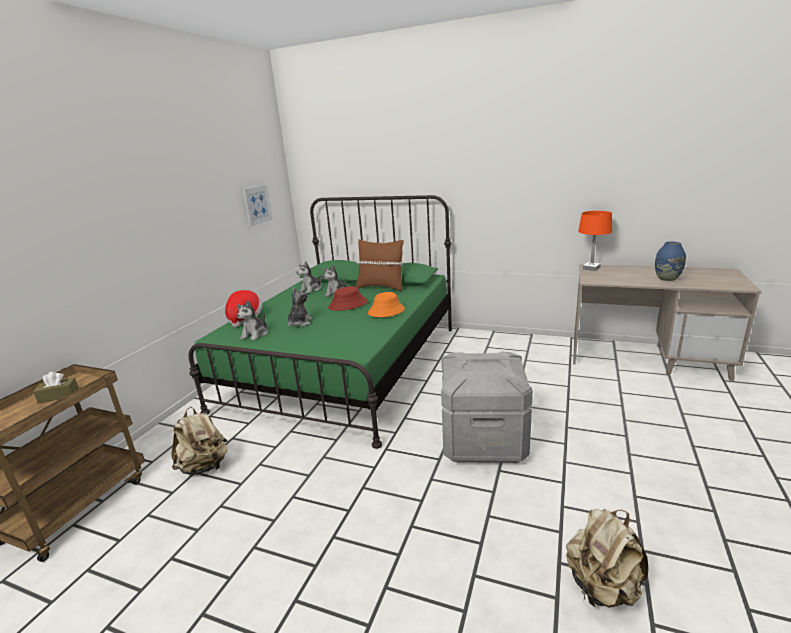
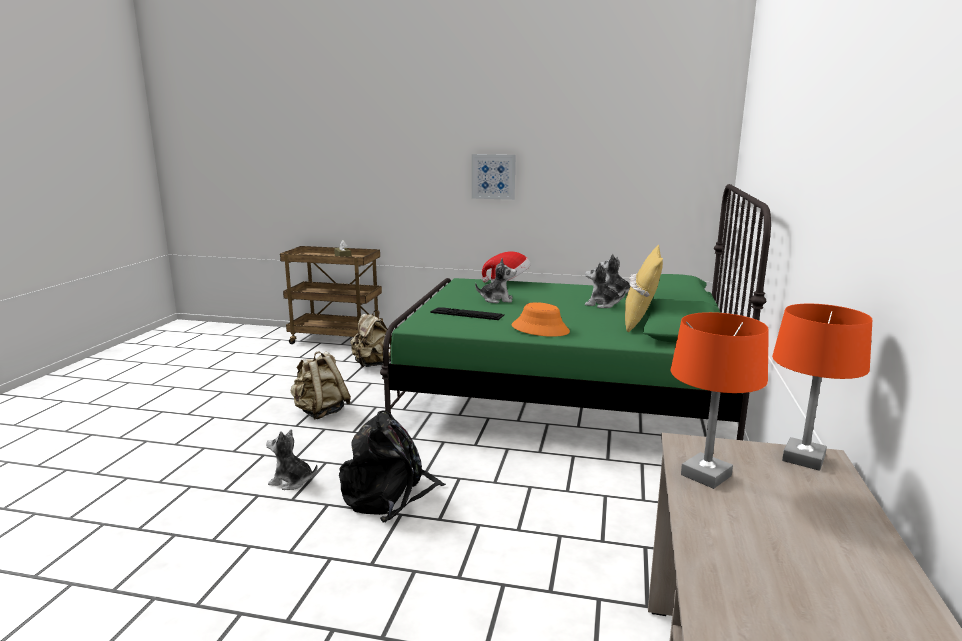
camera: 80 degrees right, 5 degrees down
plush toy [237,300,268,340] -> plush toy moved to [266,429,318,490]
picture [242,185,272,226] -> picture moved to [472,154,515,200]
red hat [328,286,368,311] -> none
brown pillow [356,239,404,291] -> yellow pillow [625,245,663,332]
grey storage box [441,352,533,463] -> black backpack [339,410,446,523]
beige backpack [566,508,648,608] -> beige backpack moved to [291,351,351,420]
blue vase [655,241,686,281] -> none
none -> keyboard [430,307,505,320]
none -> orange table lamp [670,312,769,489]

